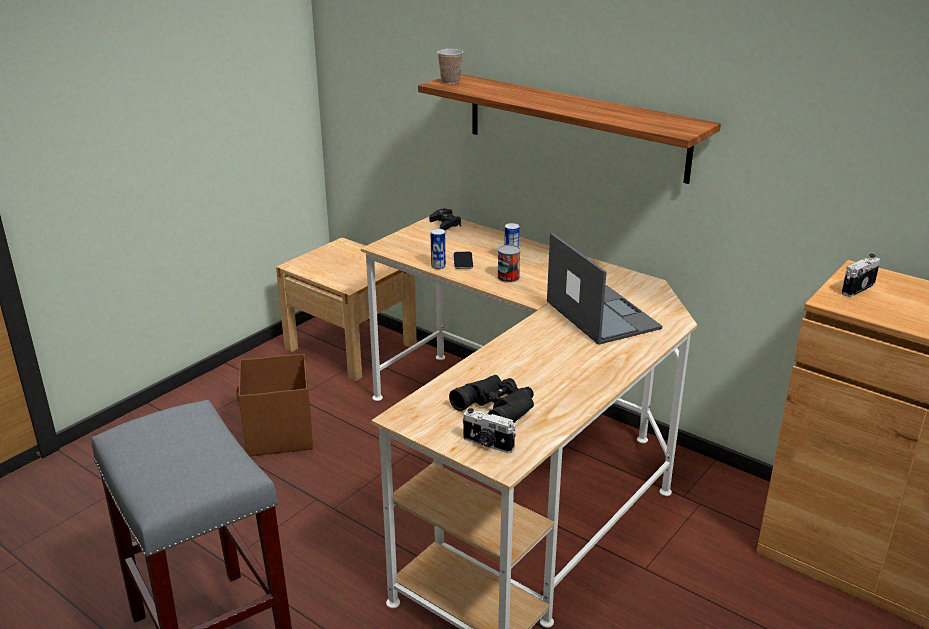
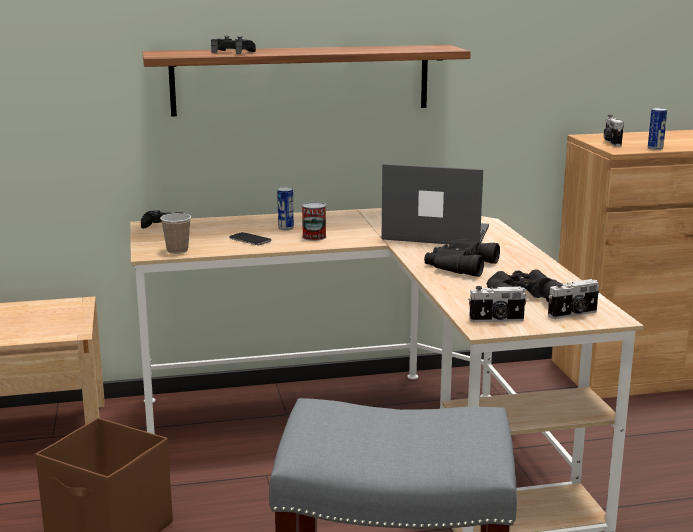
camera: 50 degrees left, 10 degrees down
can [431,229,446,269] -> can moved to [648,108,667,150]
cup [437,49,463,84] -> cup moved to [160,213,191,254]
none -> black game controller [211,36,256,54]
none -> black binoculars [424,240,500,277]
none -> camera [468,286,527,322]

